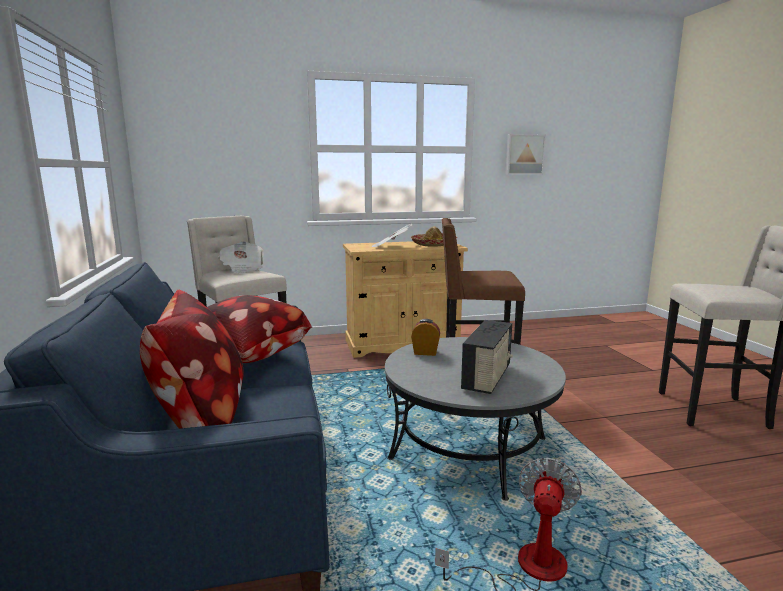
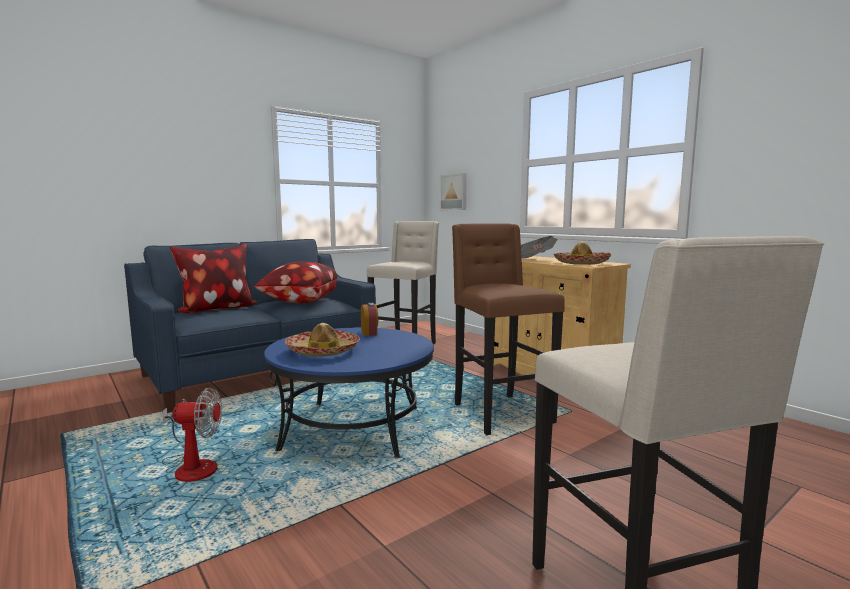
camera: 65 degrees right, 5 degrees down
newspaper [218,241,264,274] -> none
grey coffee table [385,337,566,501] -> blue coffee table [264,327,434,458]
radio [461,320,513,394] -> hat [285,323,360,357]
picture [505,134,546,175] -> picture moved to [440,173,467,210]

